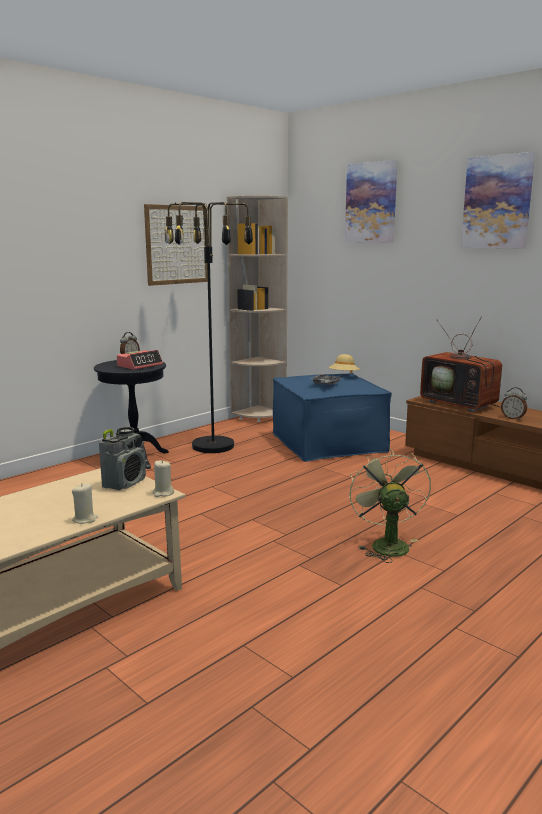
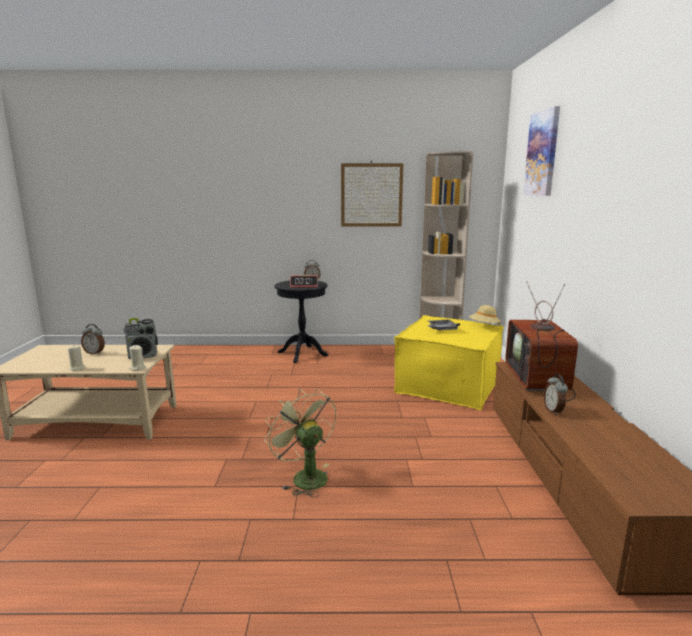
camera: 45 degrees right, 0 degrees up
floor lamp [165,202,253,453] -> none
blue ottoman [273,373,392,462] -> yellow ottoman [394,315,503,410]
green fan [349,448,431,563] -> green fan turned 75 degrees counterclockwise [265,389,336,497]
picture [461,152,535,249] -> none
none -> alarm clock [81,324,105,355]

